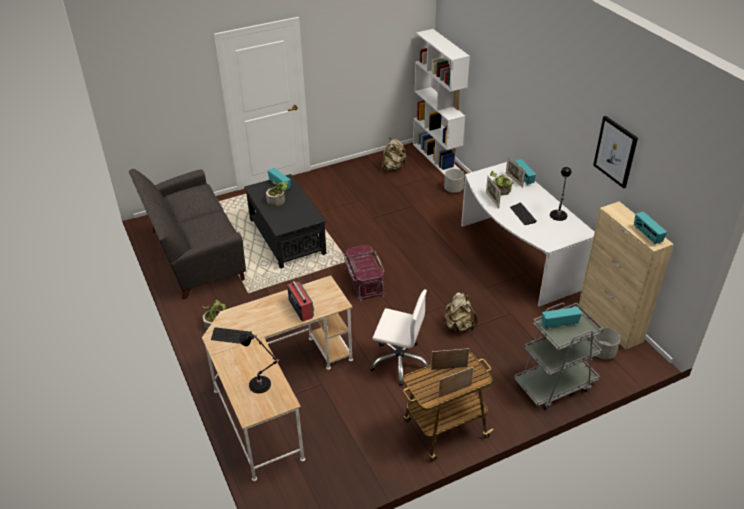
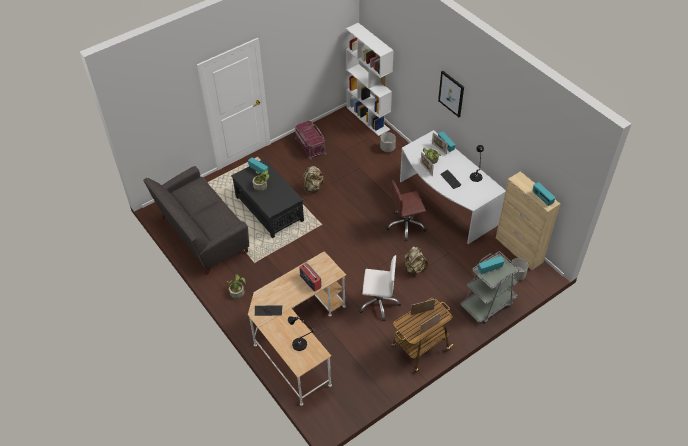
camera: 10 degrees left, 10 degrees up
red storage box [343,245,386,302] -> red storage box moved to [294,121,326,160]
beige backpack [381,137,406,171] -> beige backpack moved to [303,166,324,193]
picture [593,116,638,188] -> picture moved to [438,71,464,117]
none -> brown office chair [386,180,426,241]

